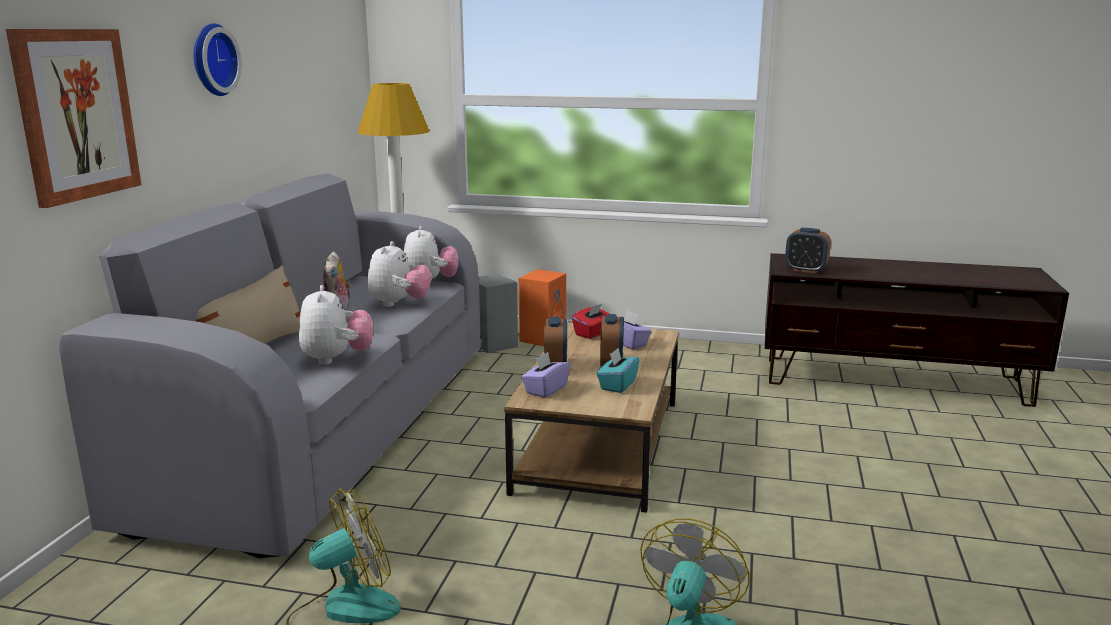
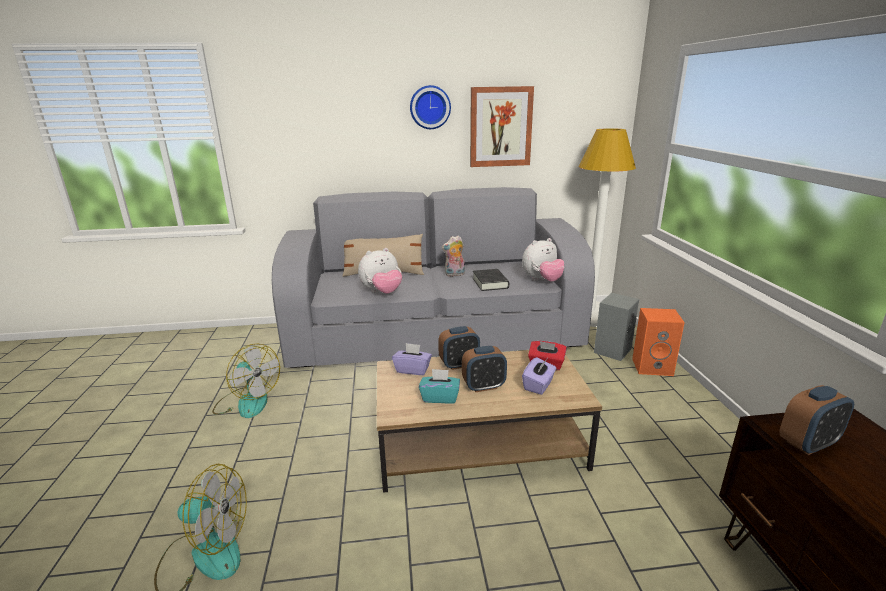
camera: 70 degrees right, 5 degrees up
picture [6,29,141,208] -> picture moved to [470,86,534,167]
plush toy [368,241,431,307] -> black book [473,269,509,291]
alarm clock [785,228,831,273] -> alarm clock turned 120 degrees counterclockwise [779,385,854,455]

